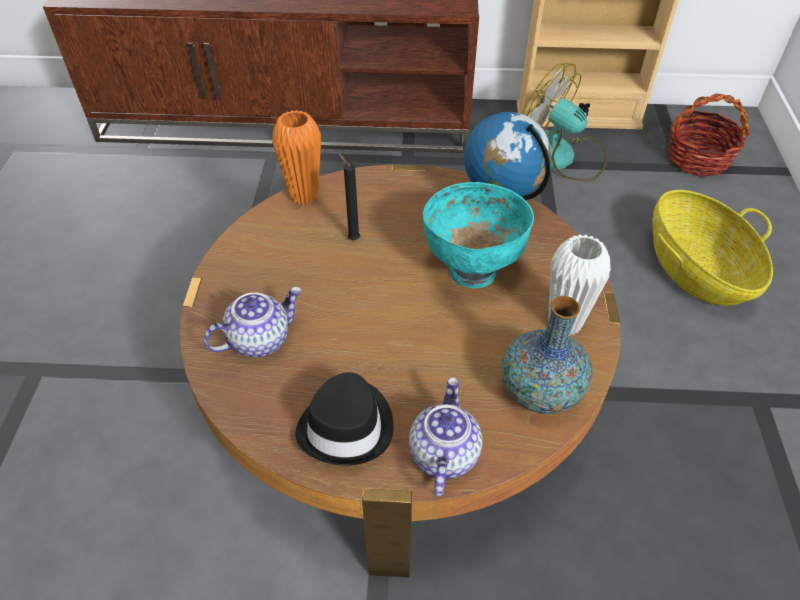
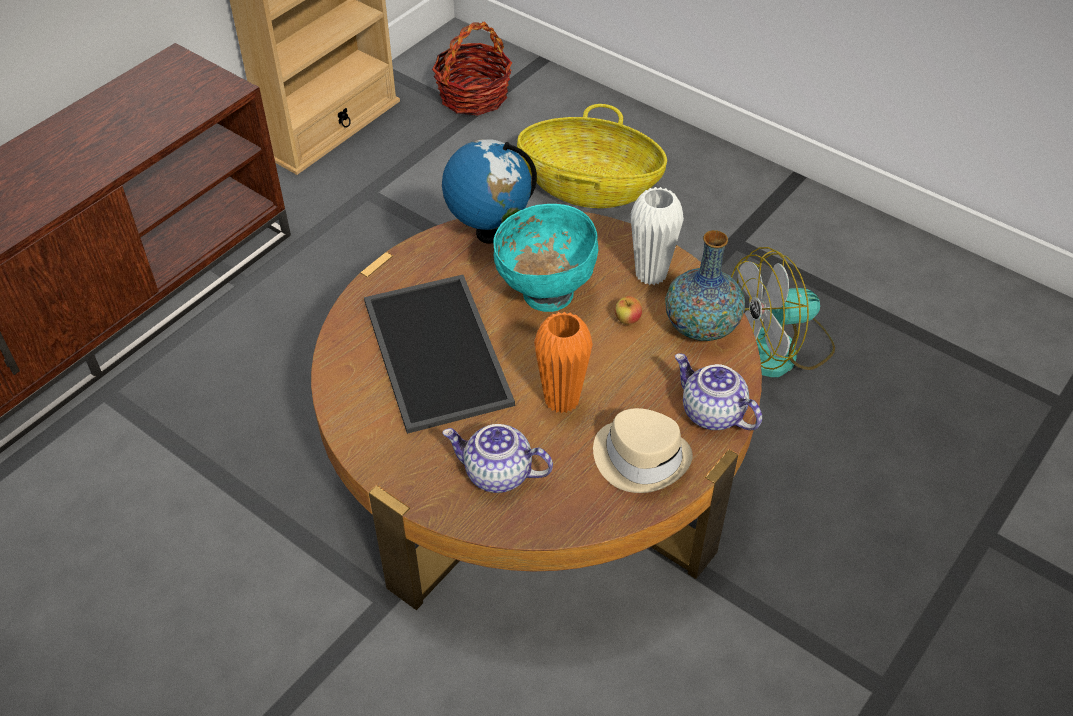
camera: 55 degrees left, 0 degrees up
teapot [204,287,302,357] -> teapot turned 75 degrees counterclockwise [442,424,553,493]
orange vase [272,110,321,205] -> orange vase moved to [534,311,593,414]
black hat [295,372,394,465] -> beige hat [593,408,693,493]
black candle [339,154,360,240] -> tray [364,275,515,434]
fan [522,63,608,181] -> fan moved to [731,247,835,377]
none -> apple [615,296,642,324]

